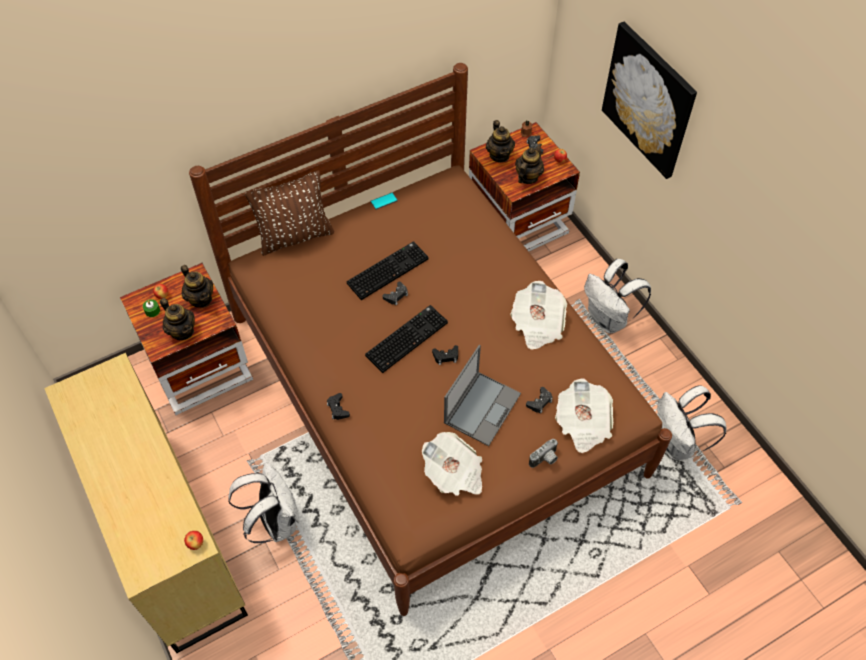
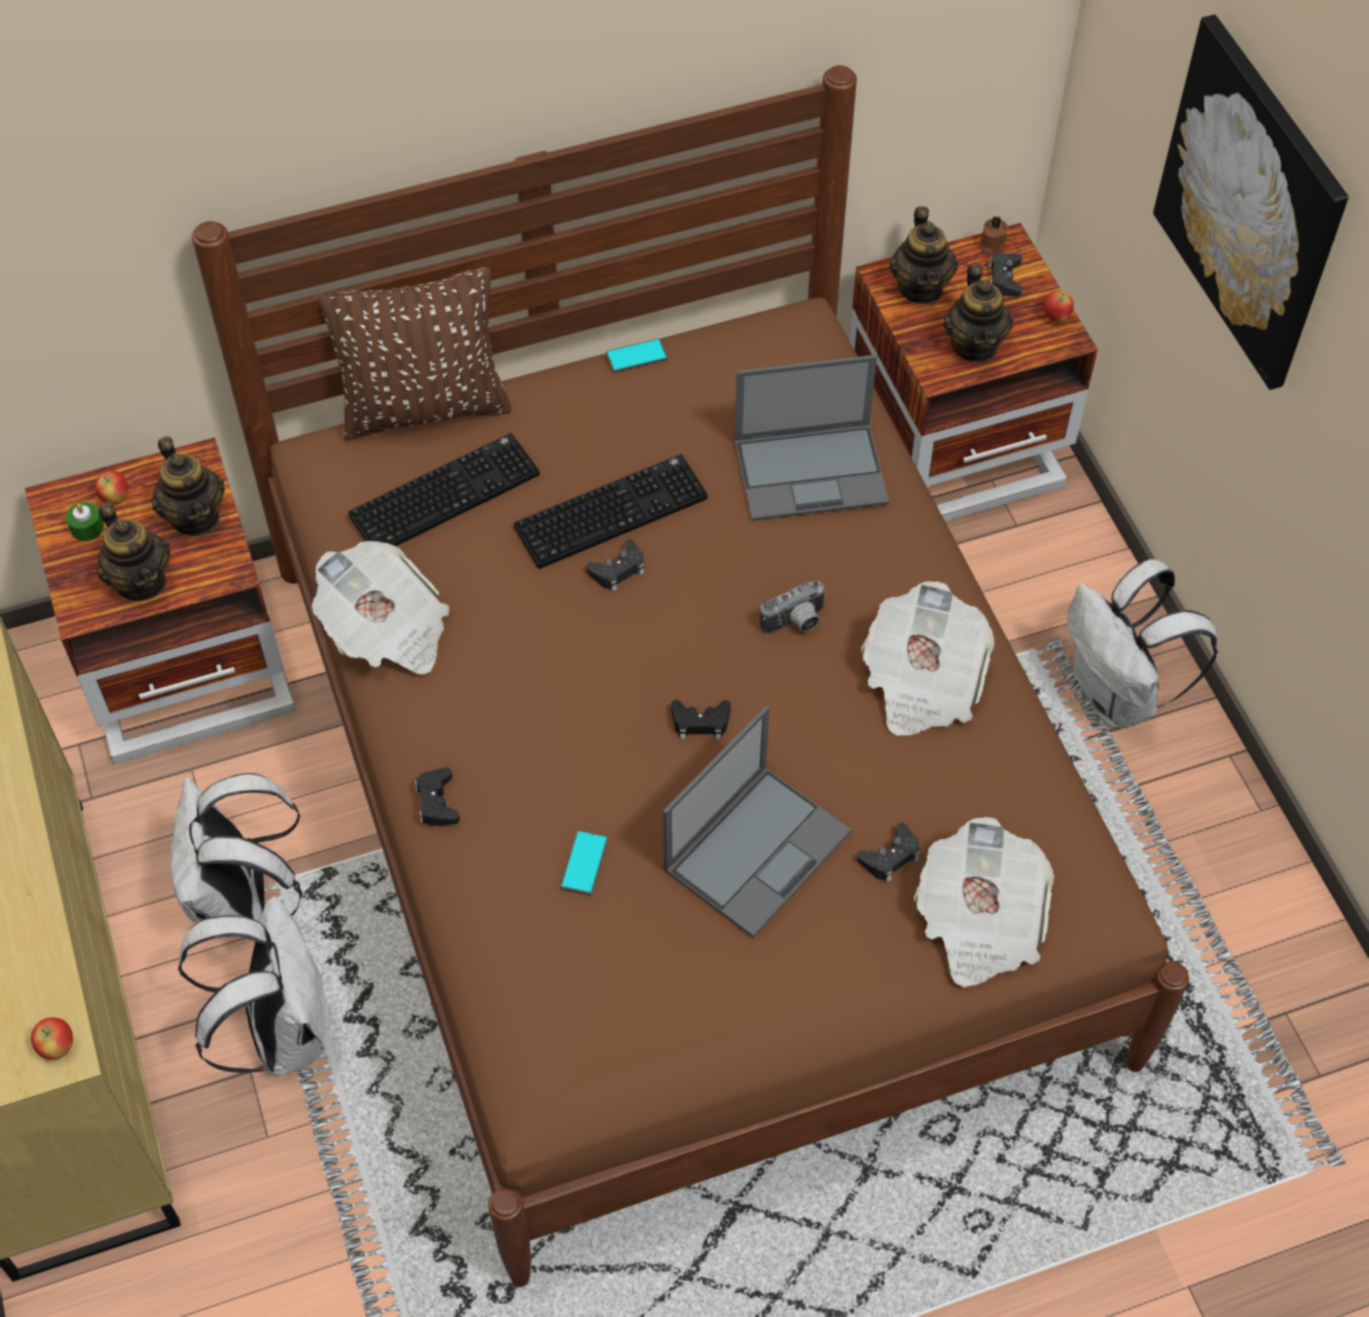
camera: 10 degrees right, 0 degrees up
keyboard [365,305,448,373] -> keyboard moved to [348,433,540,546]
newspaper [422,432,482,496] -> newspaper moved to [312,541,450,675]
teapot [515,143,544,184] -> teapot turned 135 degrees clockwise [943,263,1014,363]
camera [529,439,558,468] -> camera moved to [760,581,826,634]
white backpack [657,385,727,460] -> white backpack moved to [170,773,302,937]
none -> phone [560,830,608,896]
none -> laptop [734,355,889,521]

